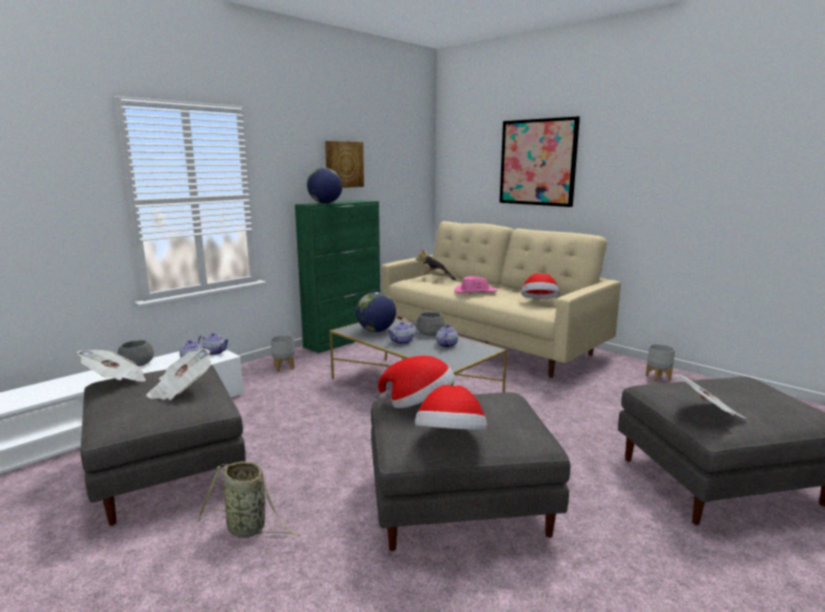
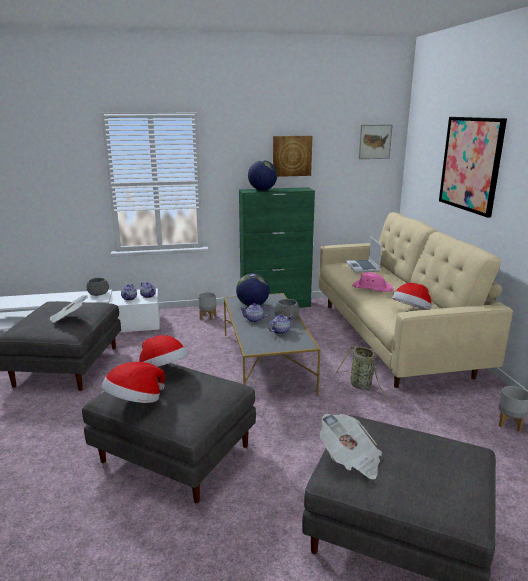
camera: 35 degrees right, 5 degrees up
newspaper [77,350,146,381] -> none
basket [197,461,301,538] -> basket moved to [336,346,388,397]
plush toy [416,249,456,280] -> laptop [345,236,382,273]
none -> picture [358,124,393,159]

